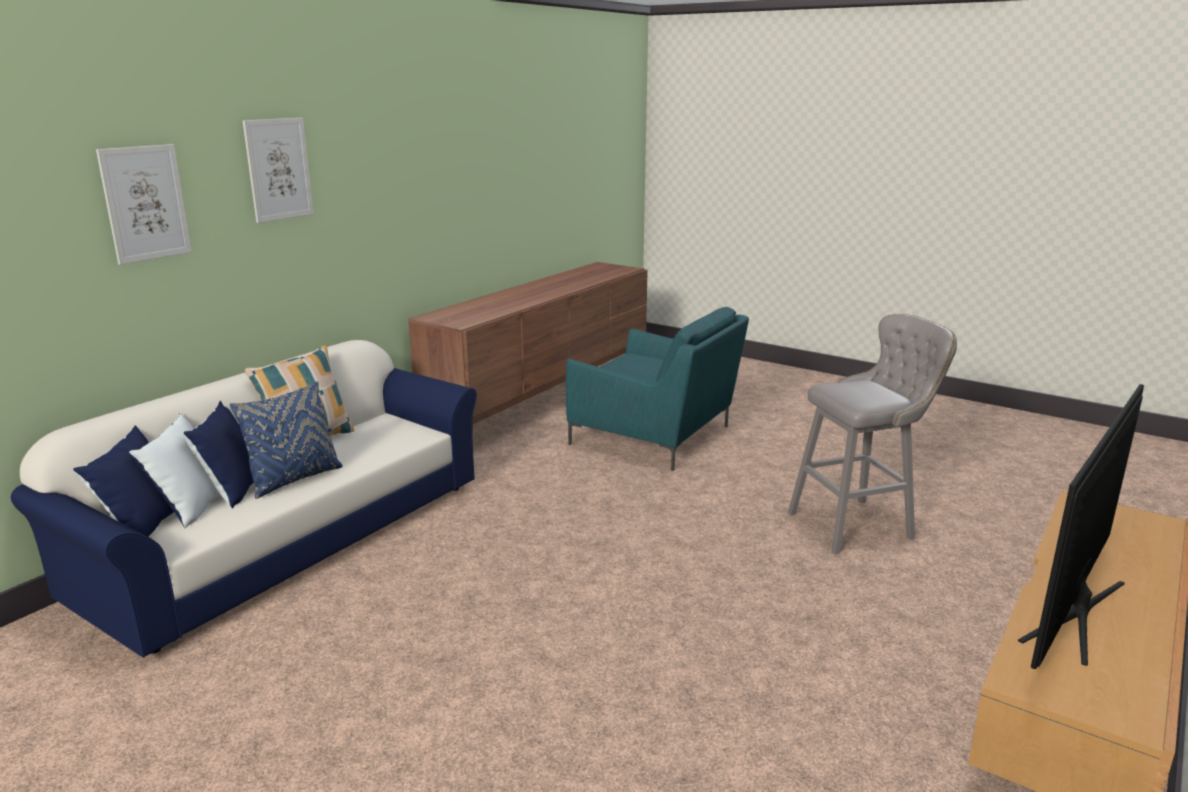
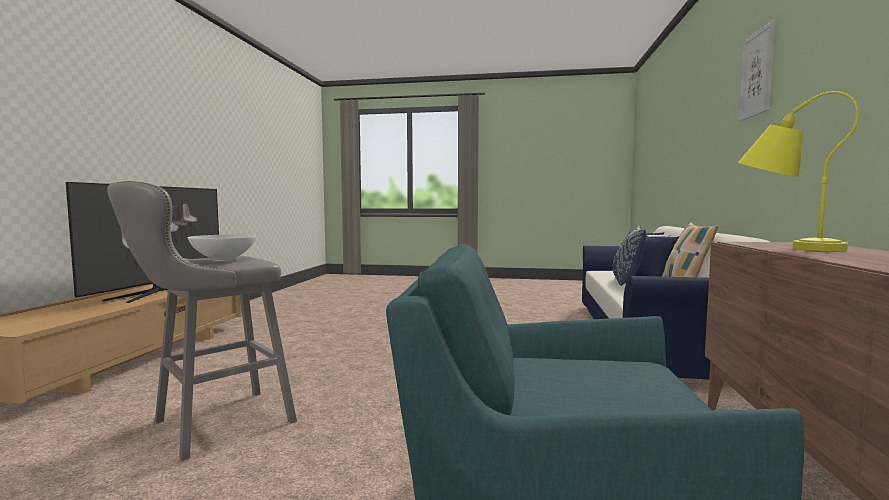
camera: 155 degrees right, 15 degrees down
picture [96,144,192,265] -> none
none -> white bowl [188,234,256,261]
none -> yellow table lamp [739,91,859,251]

